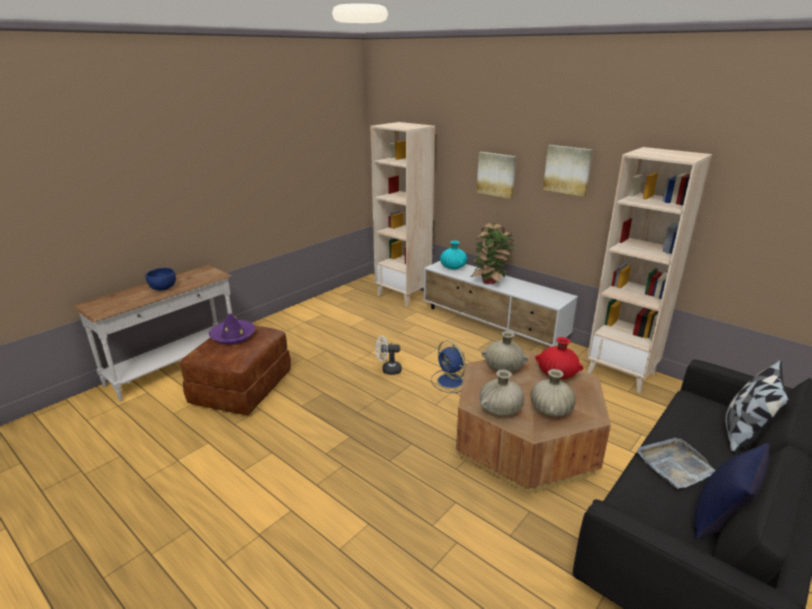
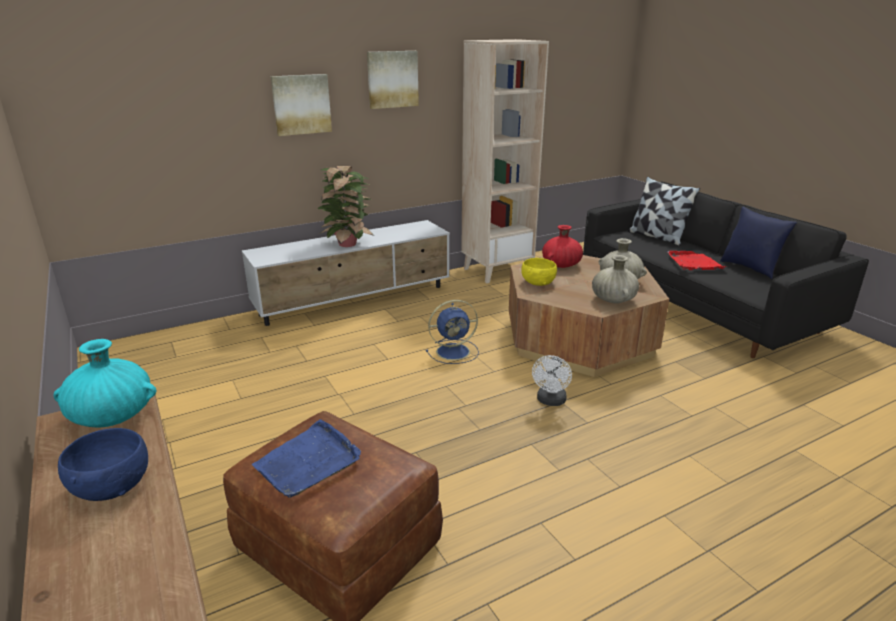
camera: 70 degrees left, 0 degrees up
purple hat [209,313,256,344] -> blue tray [252,419,361,498]
beige bookcase [370,122,435,307] -> none
white fan [376,336,402,375] -> white fan moved to [532,355,572,406]
turquoise vase [440,241,467,270] -> turquoise vase moved to [54,339,156,427]
beige vase [482,331,528,372] -> yellow bowl [521,258,557,286]
grey tray [637,438,715,489] -> red tray [668,251,726,270]

